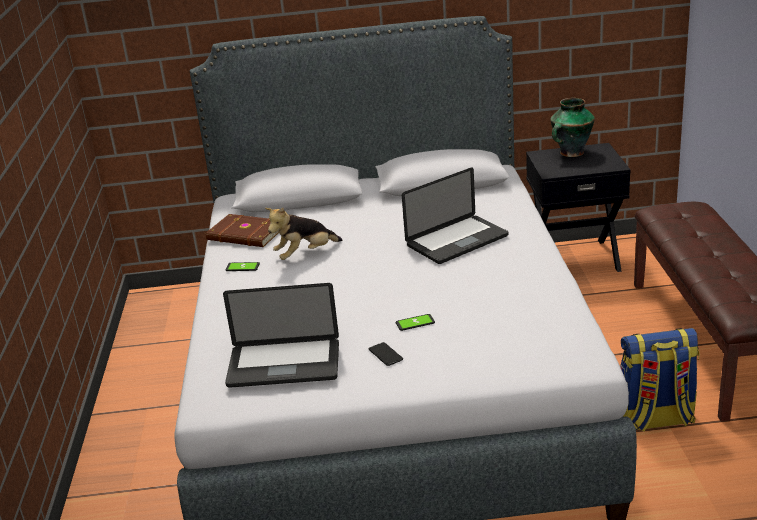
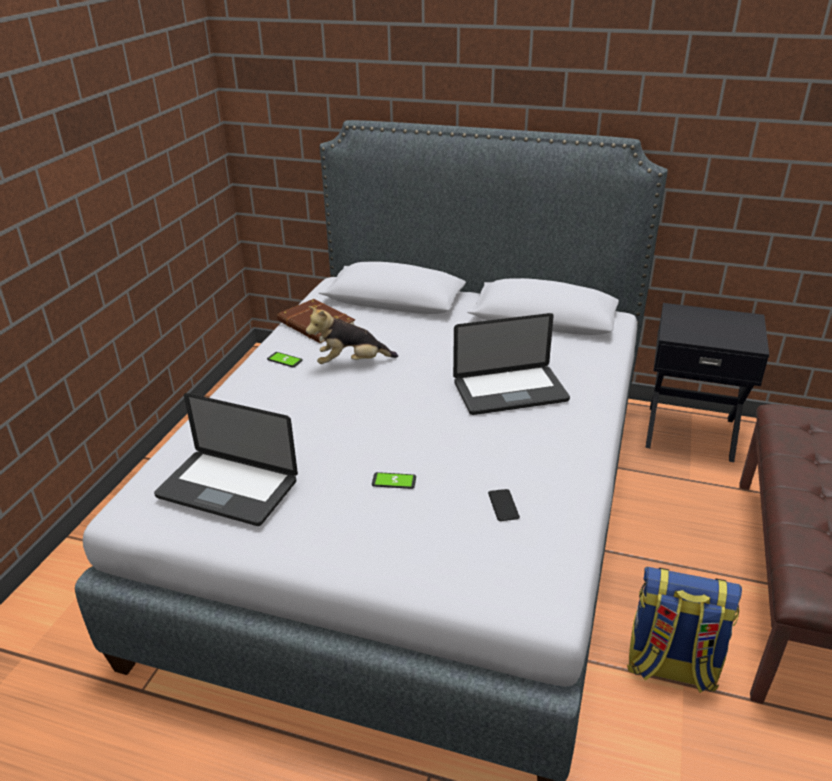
camera: 20 degrees right, 5 degrees up
phone [369,342,403,366] -> phone moved to [488,489,520,521]
vase [550,98,595,157] -> none

